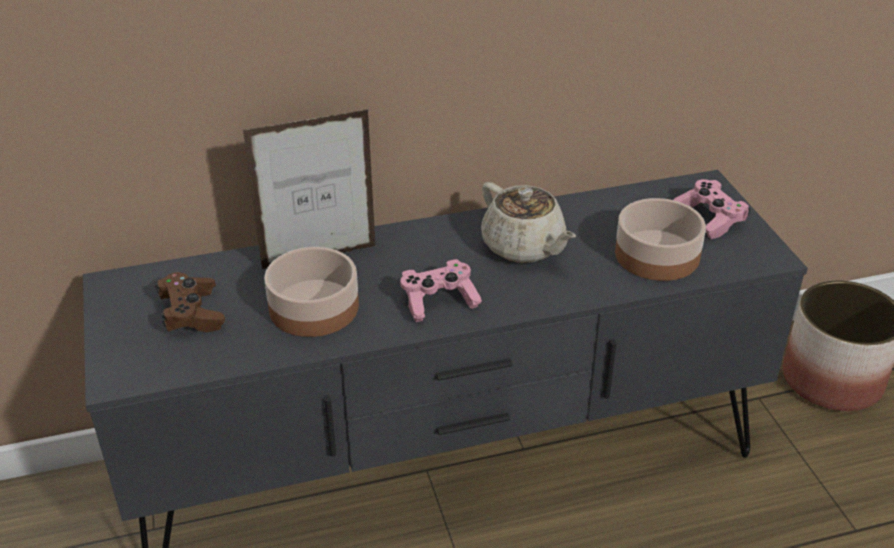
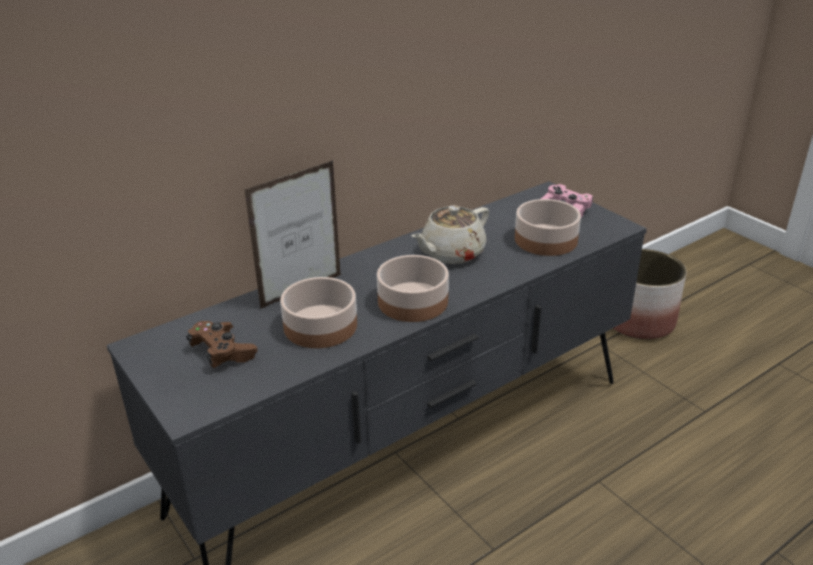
camera: 20 degrees left, 5 degrees down
pink game controller [400,259,482,322] -> bowl [377,255,449,322]
beige teapot [481,182,576,263] -> beige teapot turned 105 degrees clockwise [412,205,489,264]

